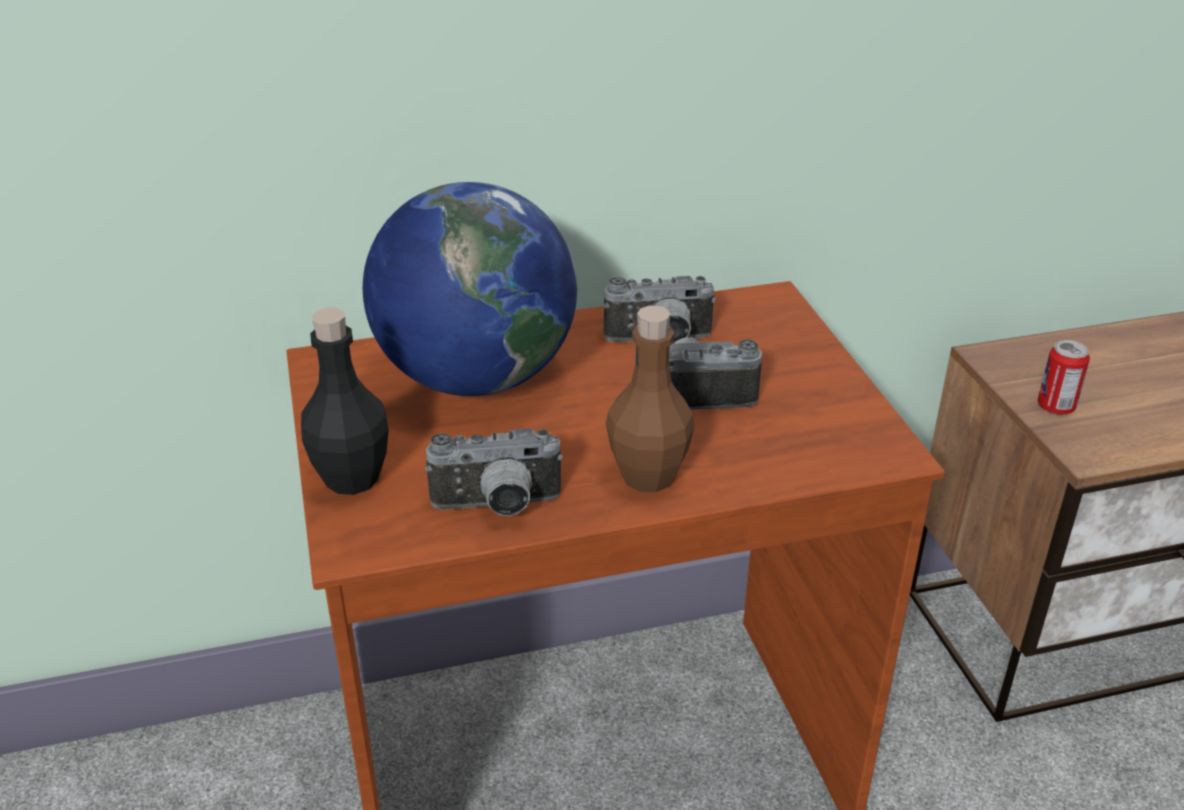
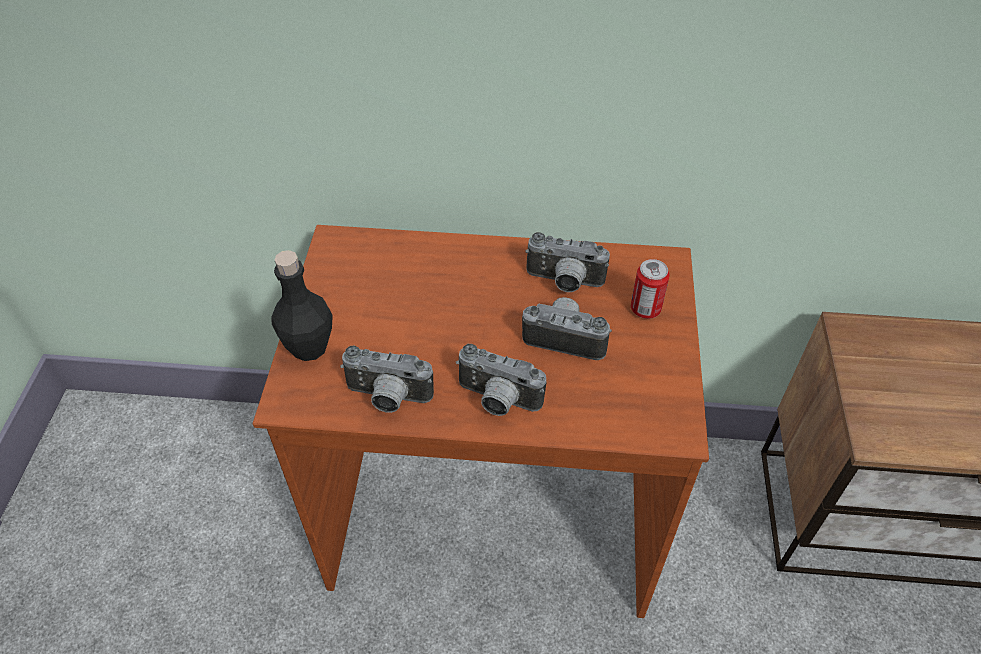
camera: 20 degrees right, 15 degrees up
globe [363,182,577,396] -> none
brown bottle [606,306,695,492] -> camera [456,344,547,416]
can [1038,340,1090,415] -> can moved to [631,259,670,319]

